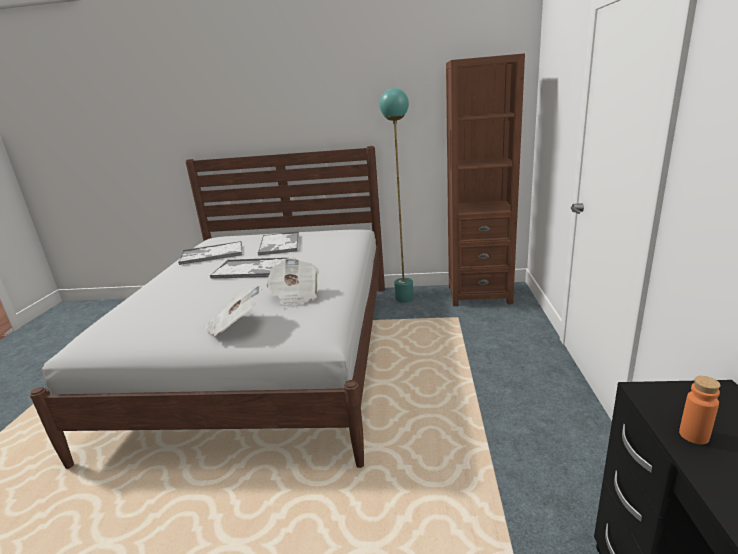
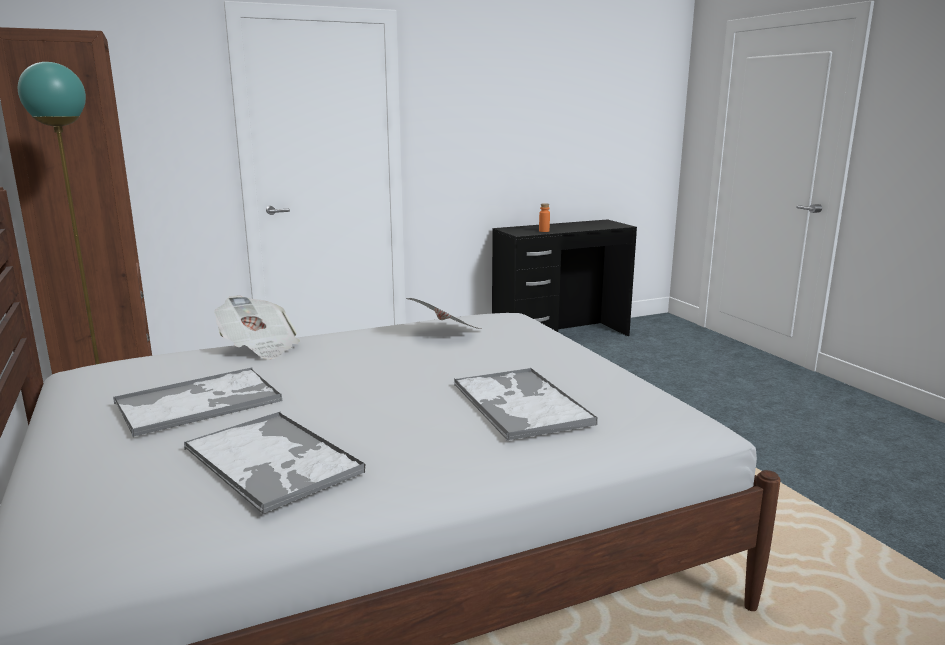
camera: 120 degrees left, 5 degrees down
newspaper [204,286,262,337] -> newspaper moved to [214,296,300,360]
tray [210,258,287,279] -> tray moved to [454,368,598,441]

